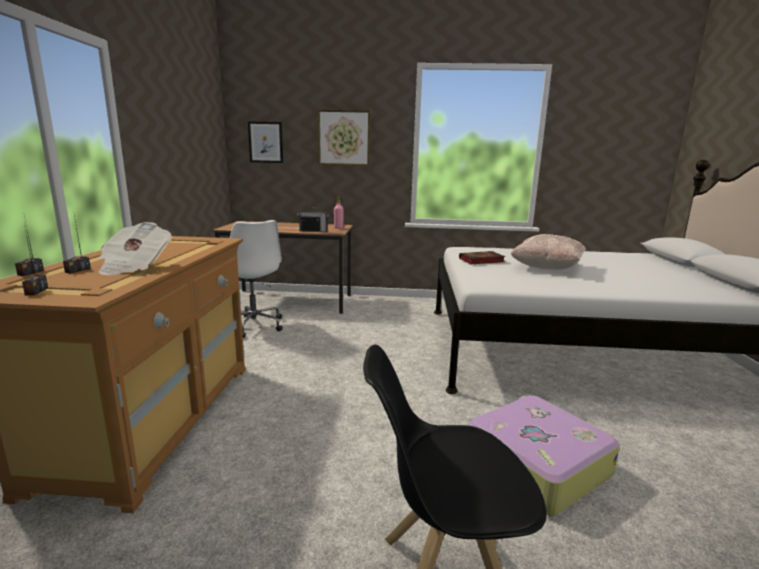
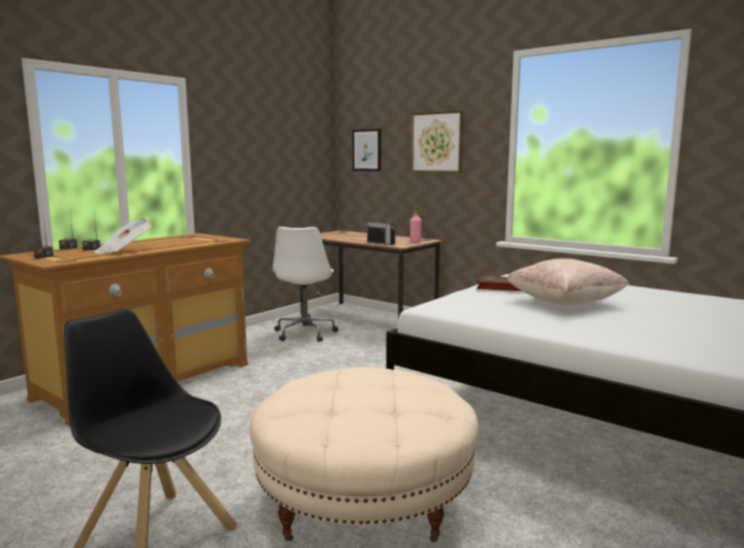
camera: 35 degrees right, 5 degrees down
suitcase [468,395,620,516] -> beige ottoman [250,367,478,542]

